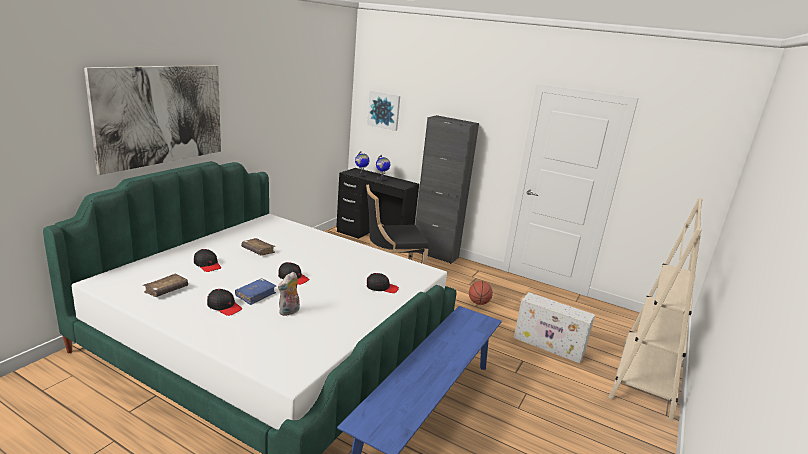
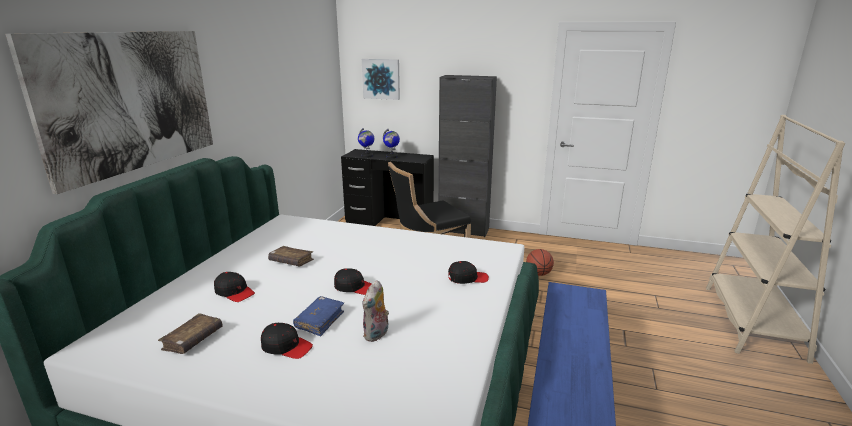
camera: 10 degrees left, 0 degrees up
white storage box [514,292,595,363] -> none

